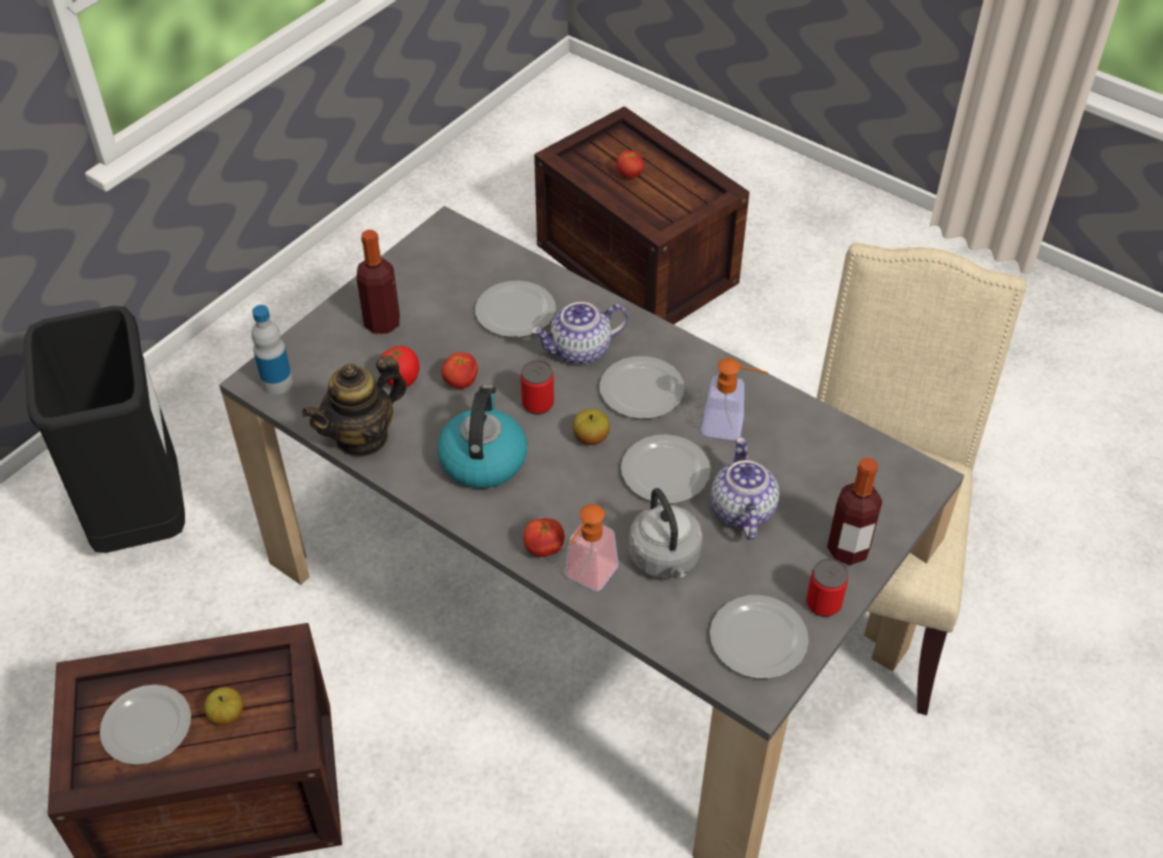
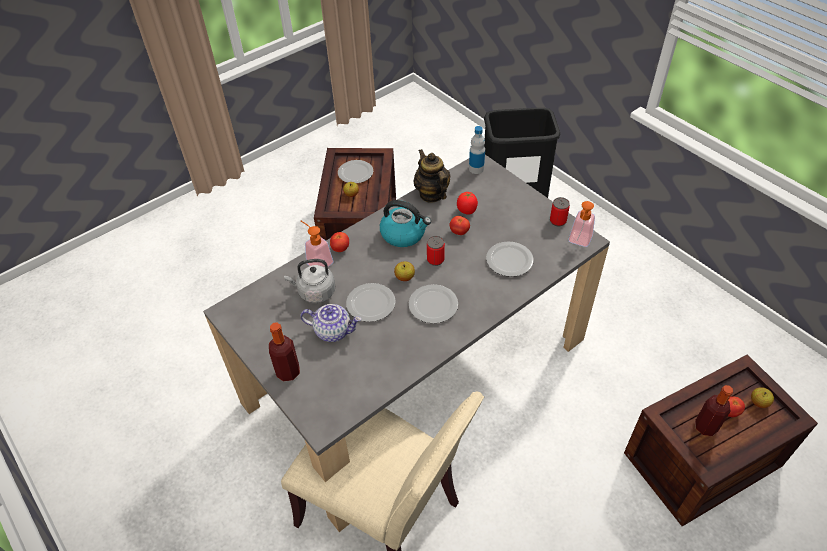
camera: 105 degrees right, 0 degrees up
bottle [356,230,400,334] -> bottle moved to [695,385,733,436]
teapot [531,302,628,365] -> none
soap dispenser [701,358,768,441] -> soap dispenser moved to [568,201,595,247]
plate [710,595,809,679] -> none
can [806,558,848,617] -> can moved to [550,197,570,226]
none -> apple [751,387,774,408]

